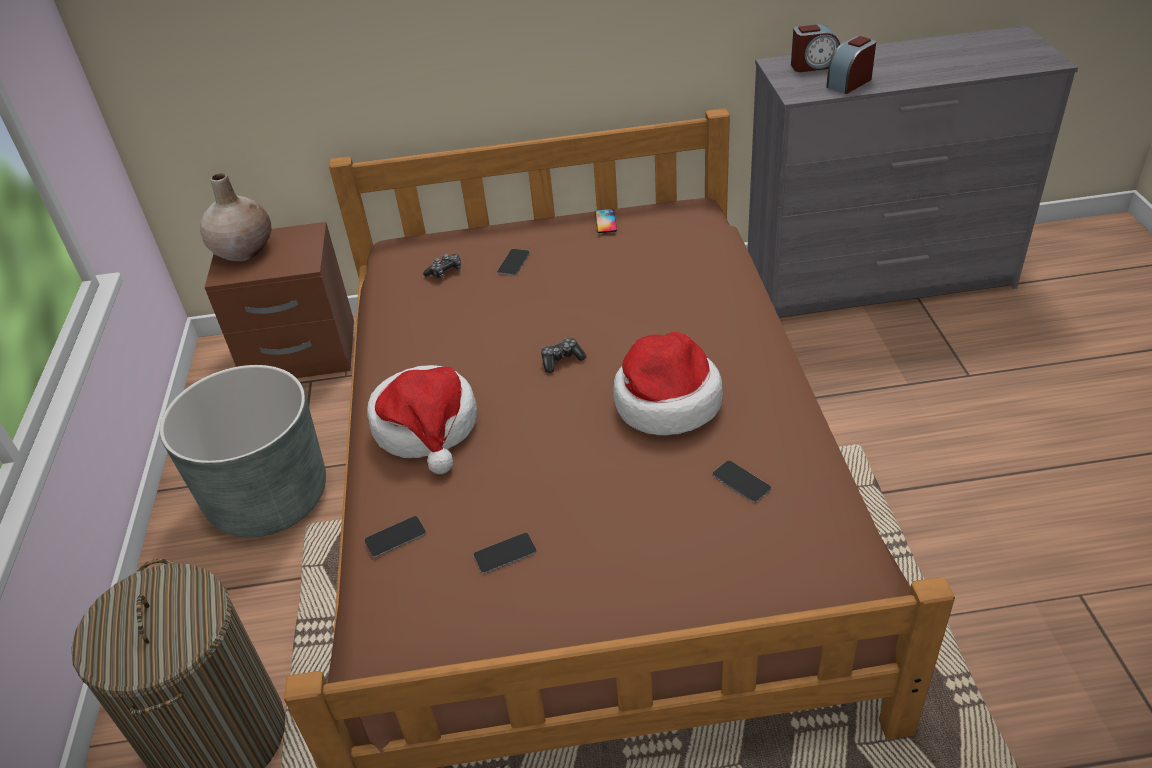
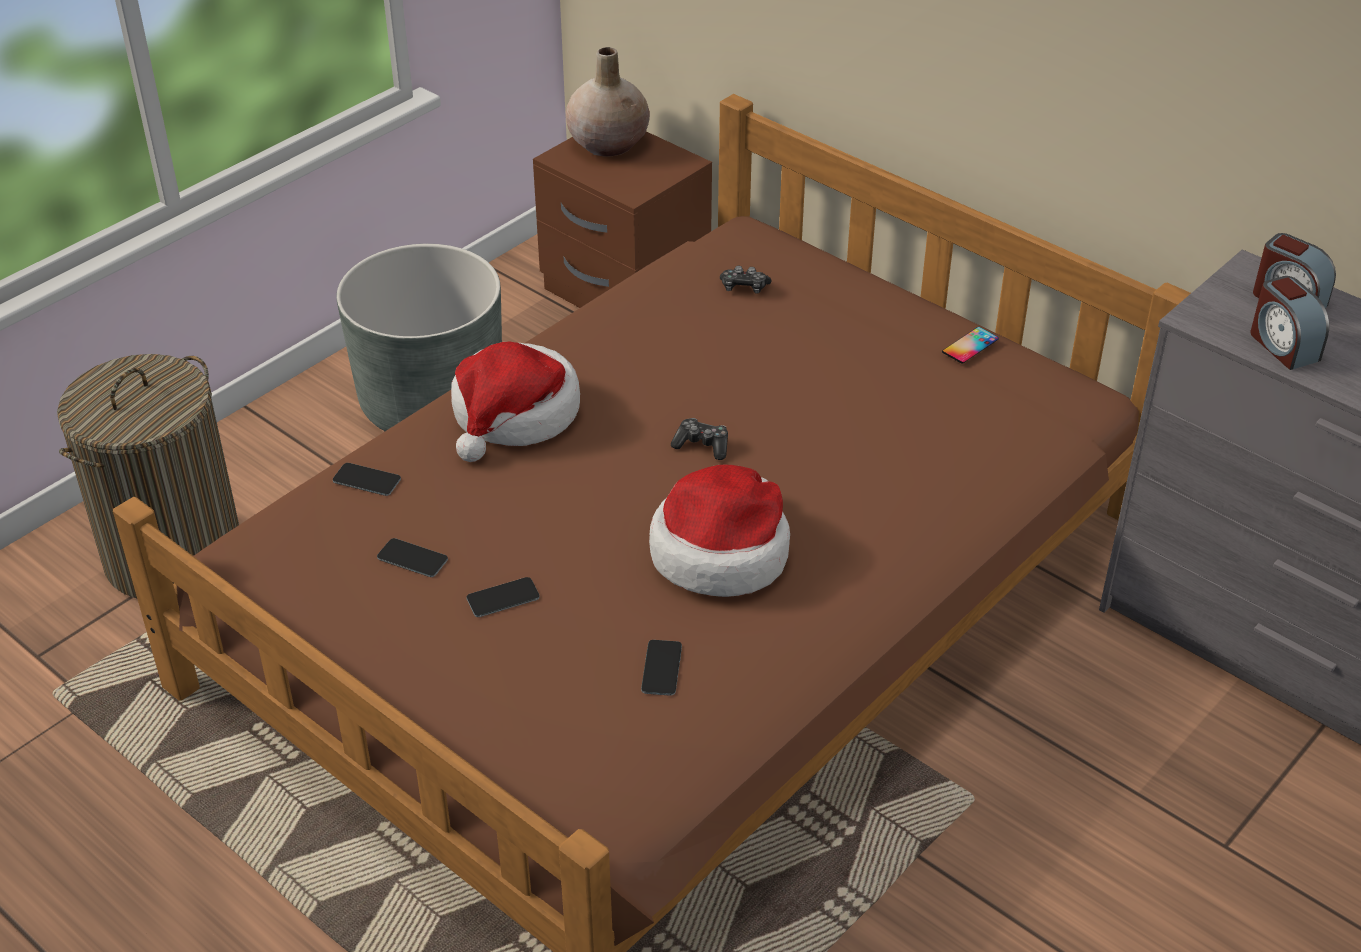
camera: 45 degrees right, 0 degrees up
phone [497,249,530,276] -> phone moved to [466,577,540,617]
alarm clock [826,36,876,94] -> alarm clock turned 120 degrees counterclockwise [1250,276,1329,370]

